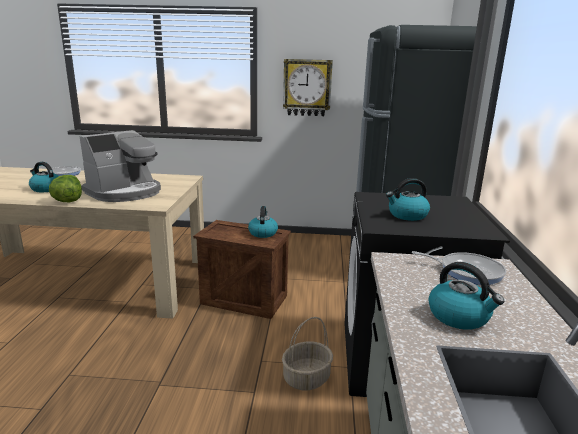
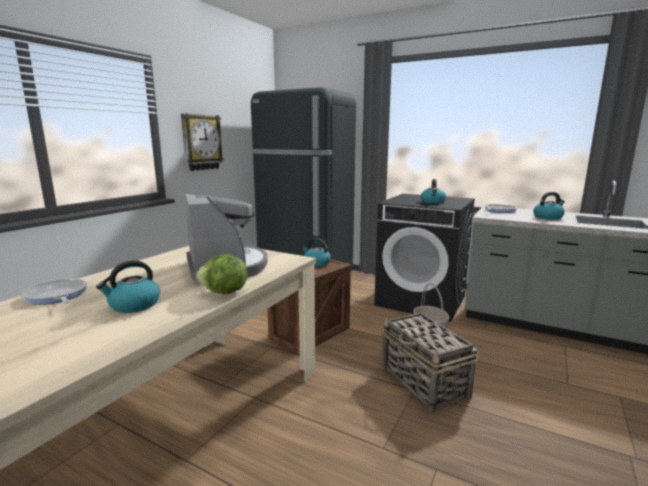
camera: 65 degrees left, 5 degrees down
none -> basket [381,313,478,413]

